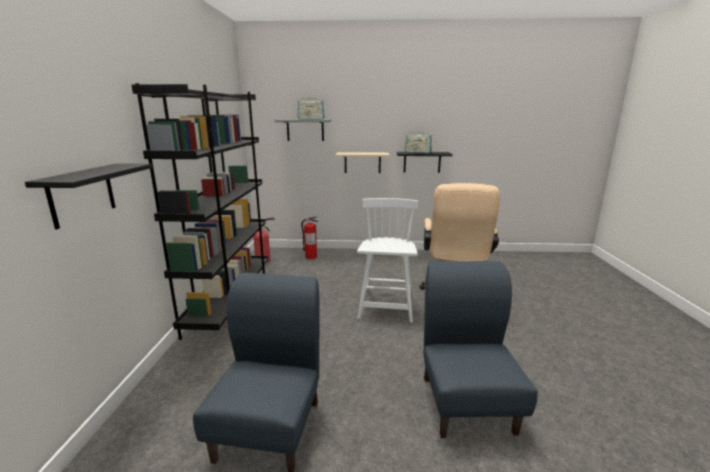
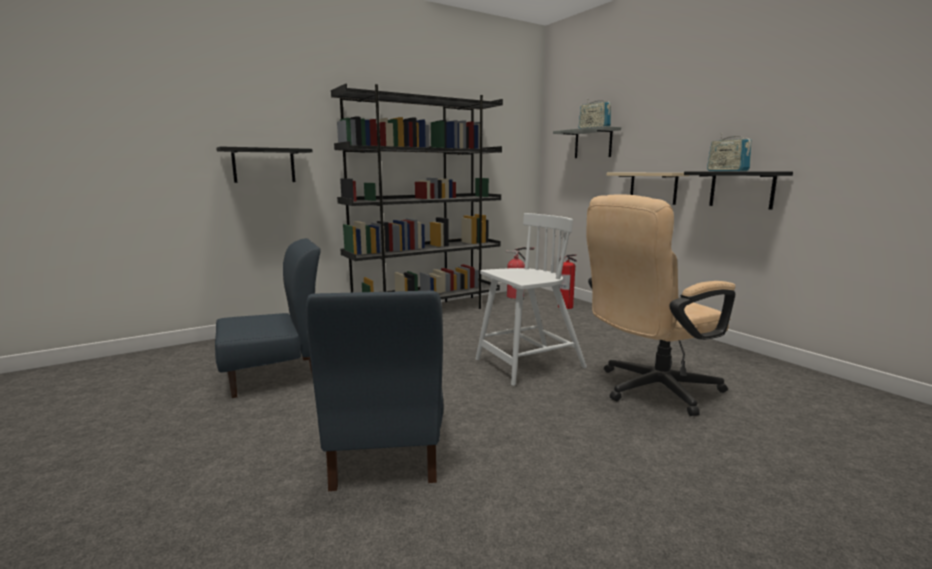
camera: 55 degrees right, 5 degrees down
blue chair [423,261,538,438] -> blue chair turned 120 degrees clockwise [306,291,444,491]

